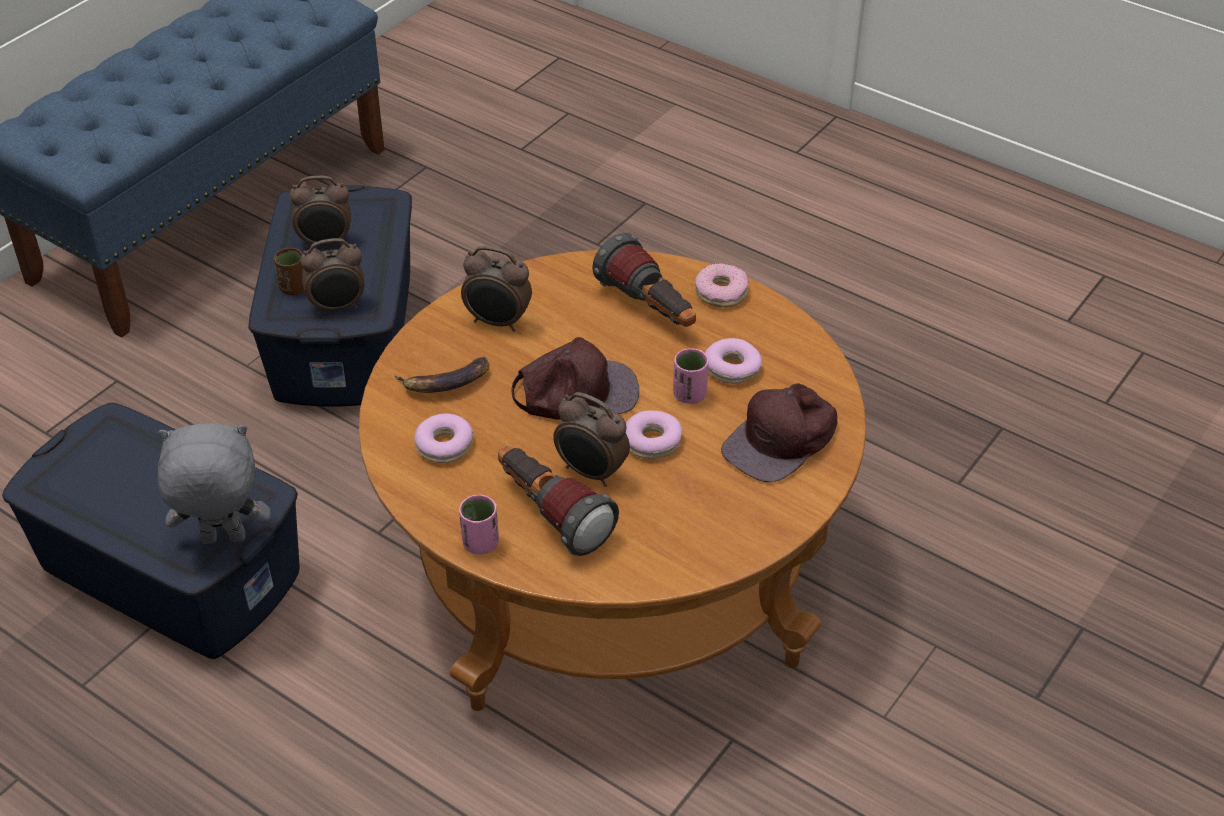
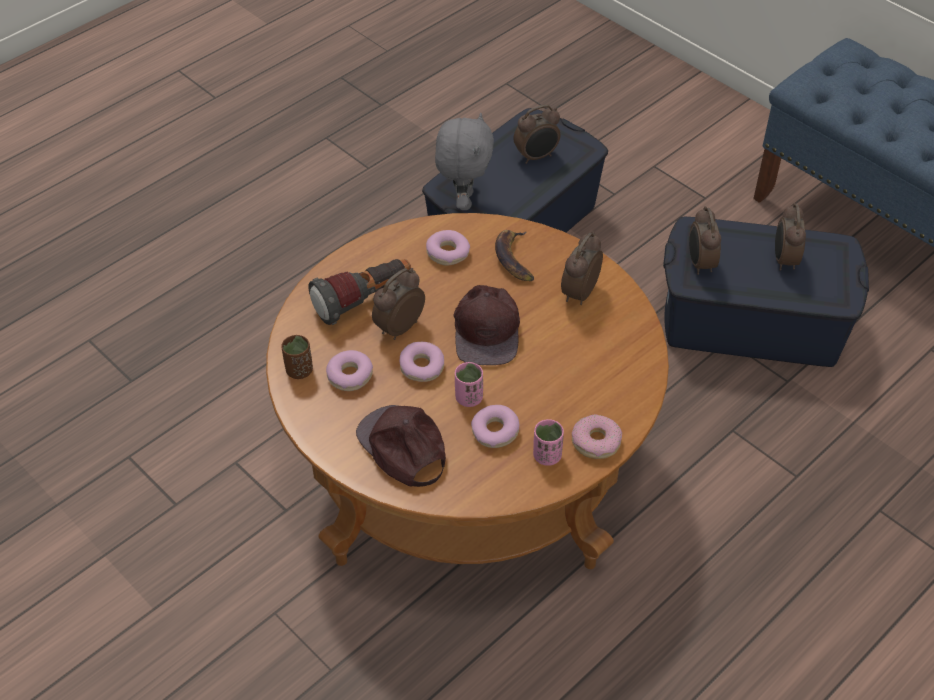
camera: 100 degrees right, 5 degrees up
brown cup [274,248,304,295] -> brown cup moved to [281,335,313,379]
pink cup [459,495,499,555] -> pink cup moved to [533,419,564,466]
flashlight [592,233,696,327] -> none
none -> donut [326,350,373,391]
none -> alarm clock [513,105,560,164]

